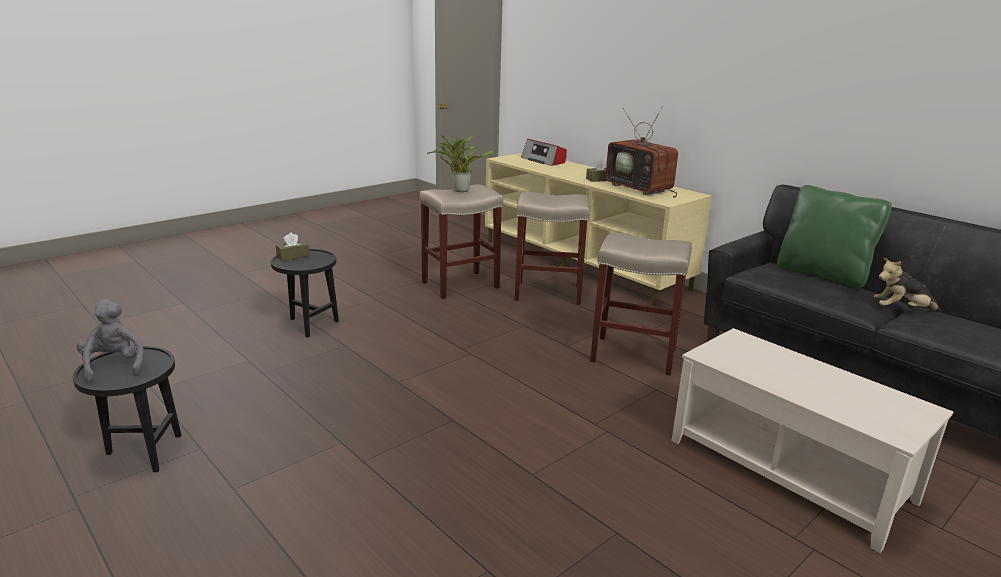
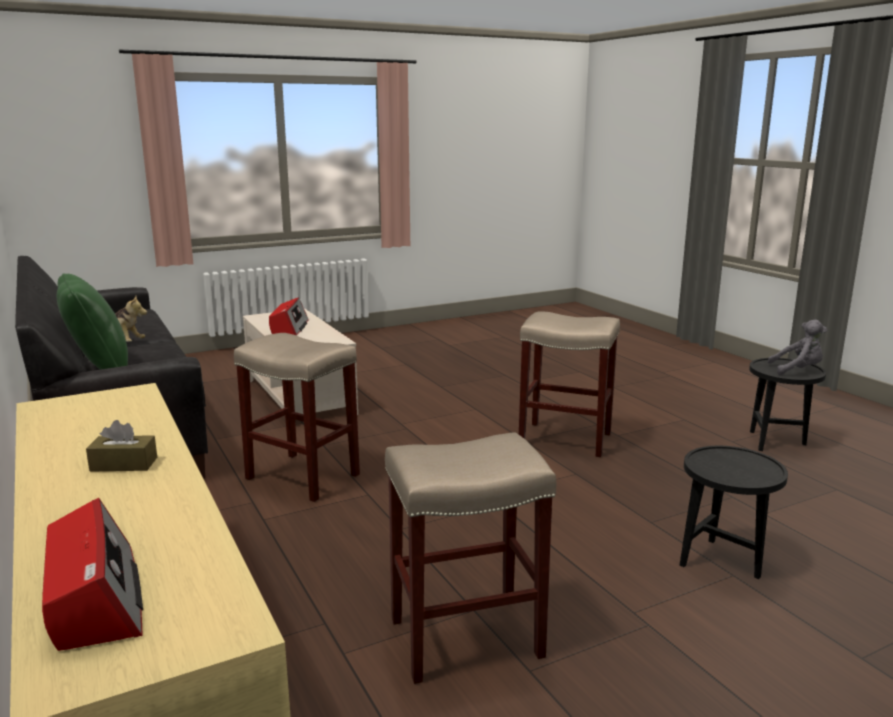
camera: 165 degrees left, 5 degrees down
grey plush toy [77,299,144,382] -> grey plush toy turned 75 degrees counterclockwise [768,320,827,375]
brown tissue box [276,233,310,261] -> none
potted plant [427,132,494,192] -> none
beige stool [515,192,590,305] -> beige stool moved to [519,311,620,457]
television [606,106,678,198] -> none
none -> radio [269,297,309,335]

